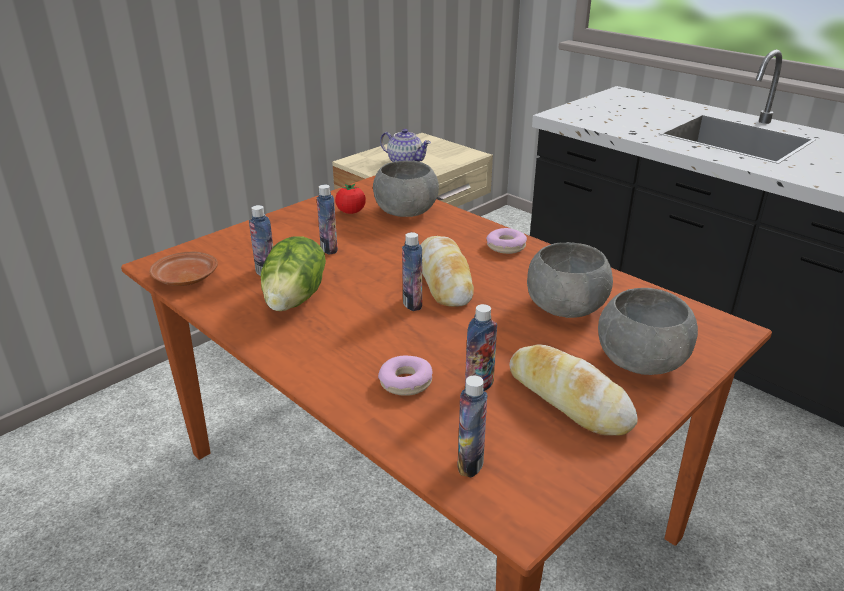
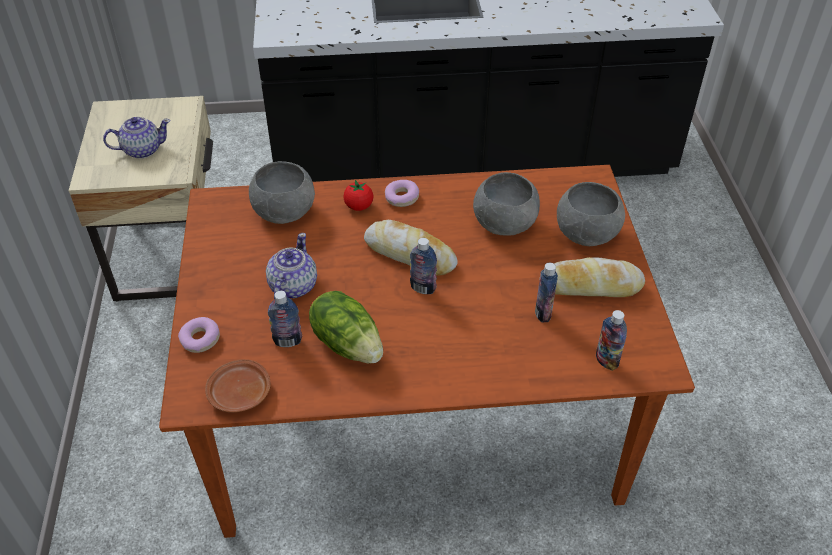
camera: 50 degrees left, 15 degrees up
bottle [317,185,338,255] -> teapot [266,233,317,299]
tomato [335,183,366,214] -> tomato moved to [343,180,373,211]
donut [378,356,433,396] -> donut moved to [178,317,220,353]

